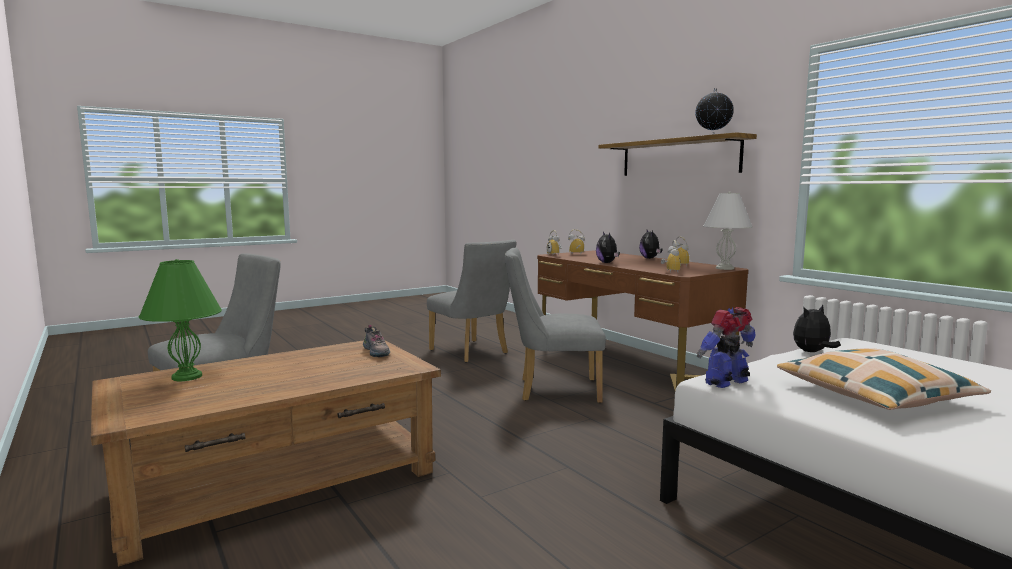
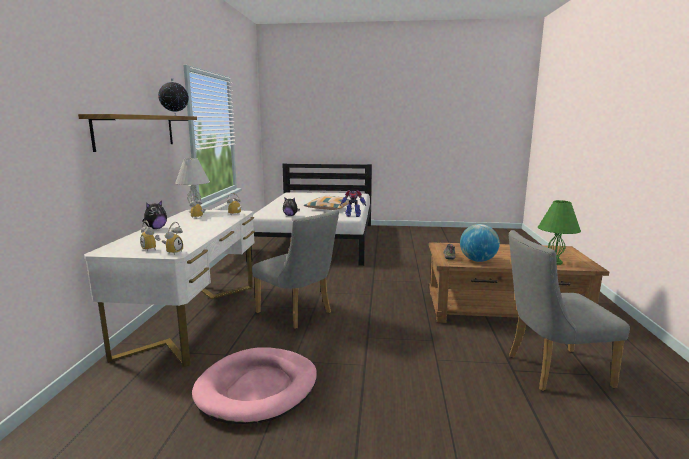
camera: 140 degrees left, 5 degrees up
grey chair [427,240,517,363] -> pink dog bed [192,347,317,424]
brown desk [537,251,749,392] -> white desk [84,210,255,367]
plush toy [596,232,620,263] -> none
none -> globe [460,224,500,262]

